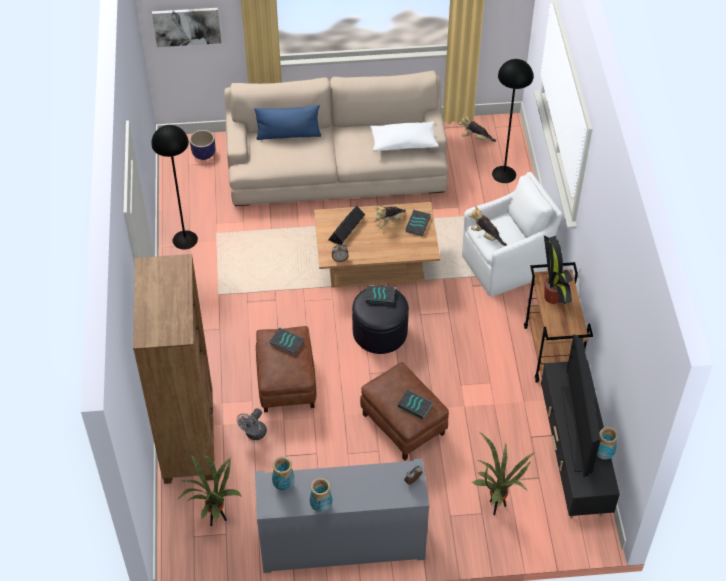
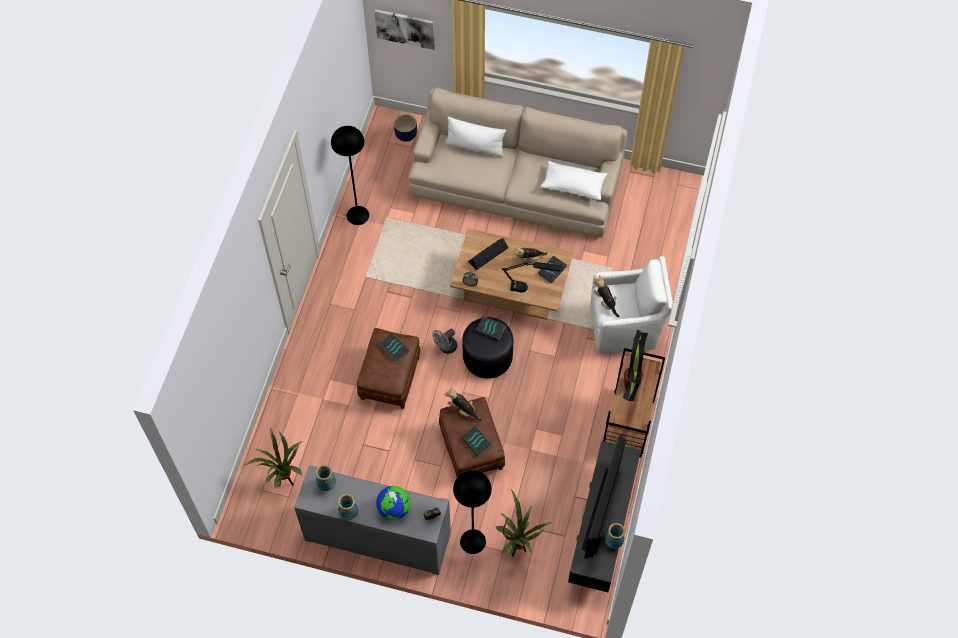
camera: 20 degrees right, 10 degrees up
brown bookcase [133,254,214,484] -> none
grey fan [237,408,267,440] -> grey fan moved to [432,329,457,354]
blue pillow [254,105,321,140] -> white pillow [445,117,506,157]
plush toy [459,114,496,142] -> plush toy moved to [444,387,482,421]
black floor lamp [492,59,533,183] -> black floor lamp moved to [453,470,492,554]
none -> globe [376,486,410,520]
none -> black table lamp [502,261,563,293]

